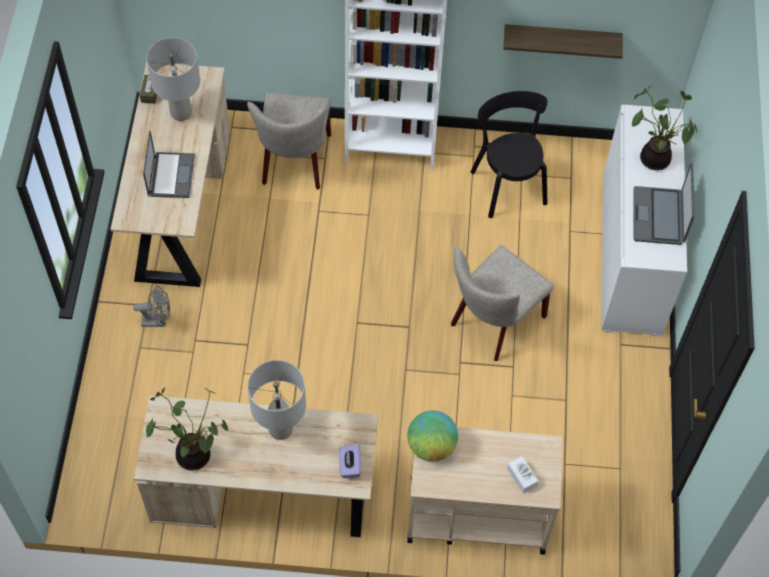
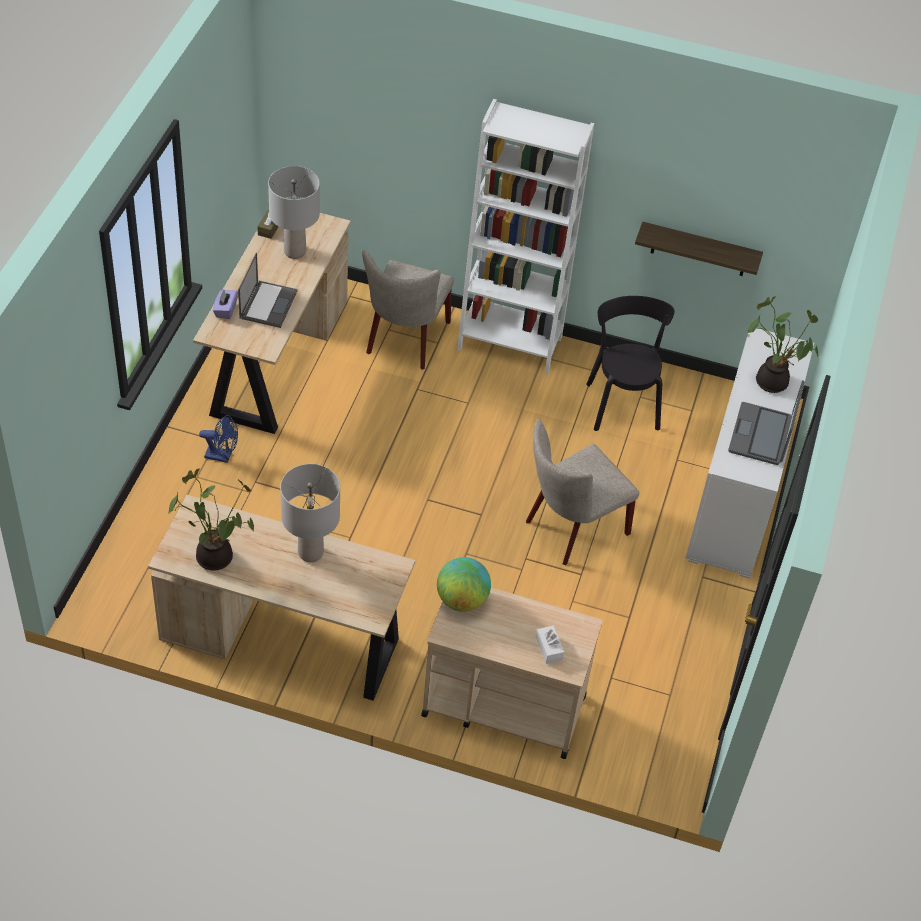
camera: 10 degrees right, 10 degrees down
grey fan [133,286,170,327] -> blue fan [199,415,238,463]
purple tissue box [339,444,361,478] -> purple tissue box moved to [213,290,238,319]

